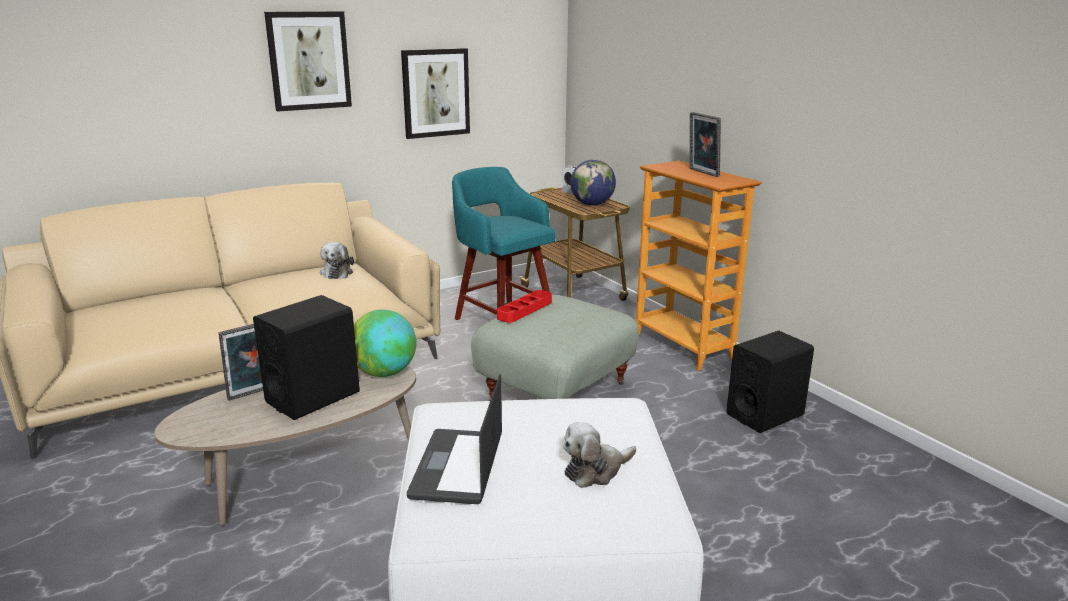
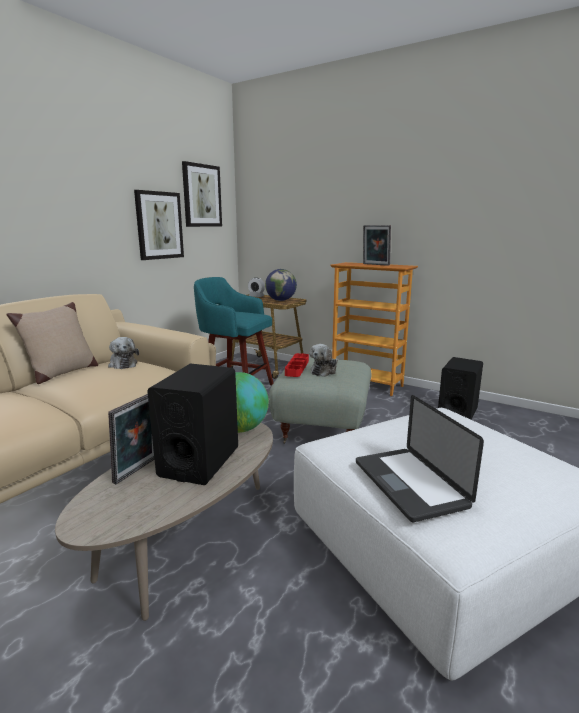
camera: 25 degrees left, 5 degrees down
picture [264,11,352,112] -> picture moved to [182,161,222,227]
plush toy [563,422,636,488] -> plush toy moved to [310,344,338,377]
none -> beige pillow [6,302,98,384]

